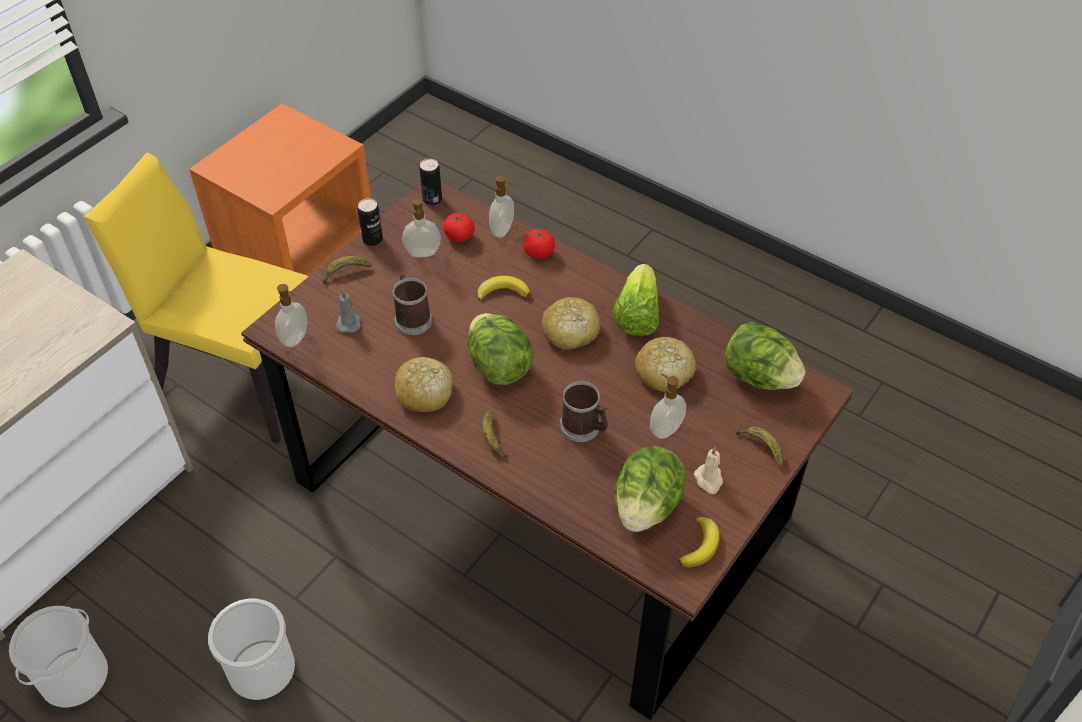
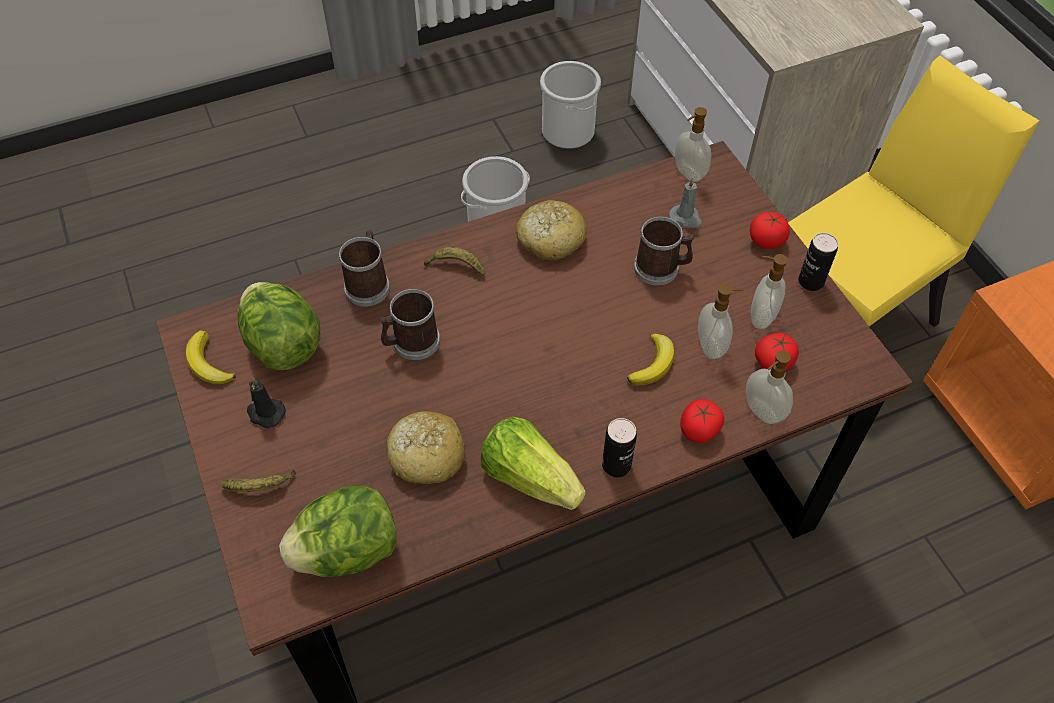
camera: 120 degrees right, 5 degrees up
banana [323,256,372,284] -> tomato [750,212,790,249]
can [419,158,442,205] -> can moved to [602,418,637,477]
lettuce [467,313,533,385] -> none
bread [542,297,600,350] -> none
soap dispenser [650,374,686,439] -> soap dispenser moved to [698,284,743,359]
beige candle [694,447,723,494] -> black candle [247,378,286,428]
none -> mug [339,230,390,307]

